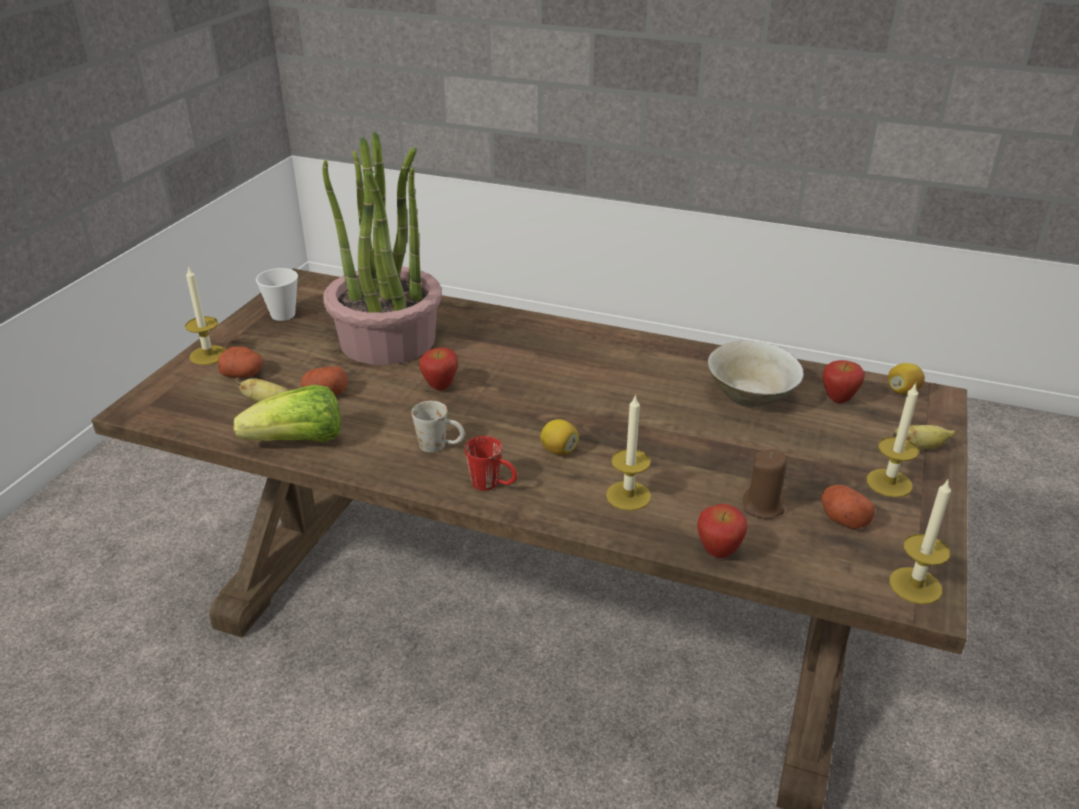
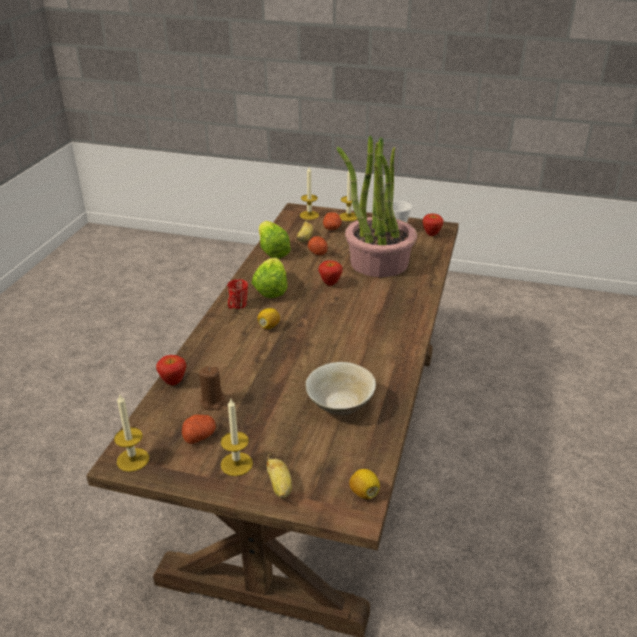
camera: 85 degrees right, 0 degrees up
white mug [412,401,465,453] -> lettuce [252,257,287,298]
candle [606,394,651,511] -> candle moved to [300,167,319,220]
apple [822,360,865,403] -> apple moved to [423,214,444,236]

